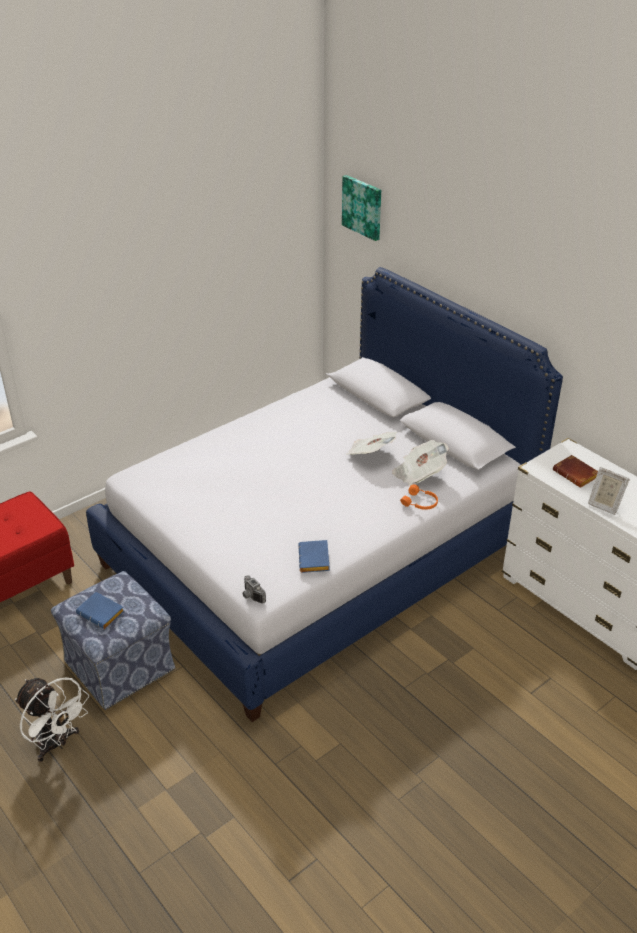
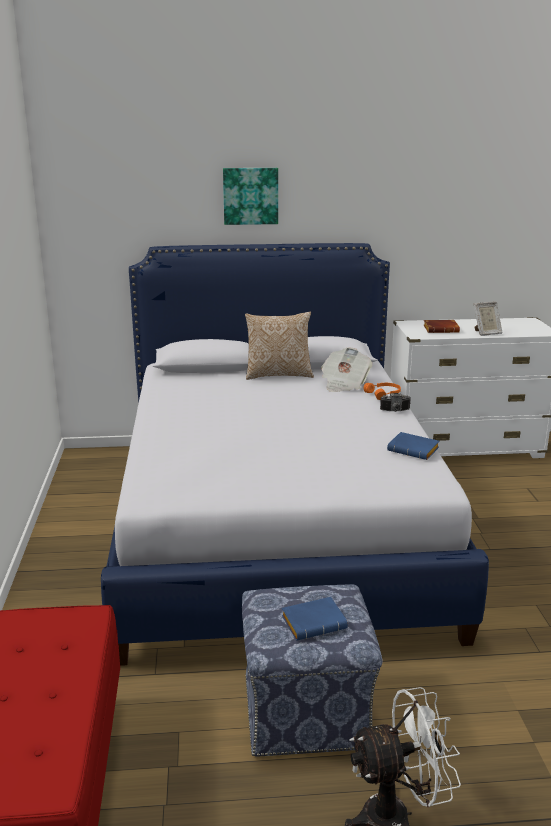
camera: 55 degrees left, 15 degrees down
camera [243,575,266,604] -> camera moved to [380,393,411,412]
picture [342,175,381,241] -> picture moved to [223,168,278,225]
newspaper [346,432,397,455] -> none
none -> pillow [245,312,314,380]

